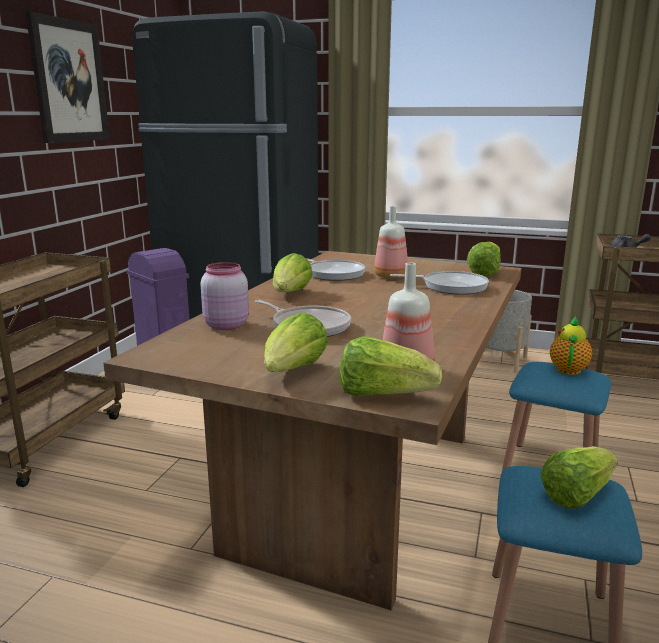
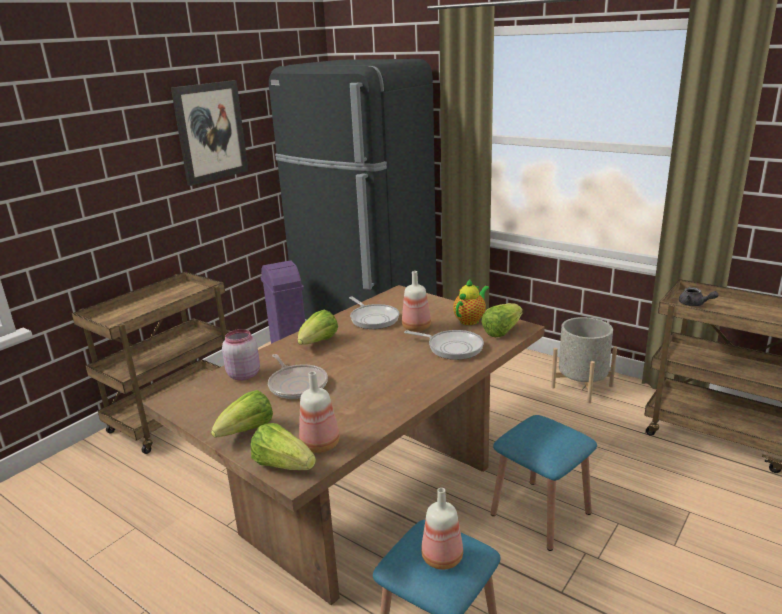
camera: 20 degrees right, 5 degrees up
lettuce [540,446,618,509] -> bottle [421,488,463,570]
teapot [550,316,592,375] -> teapot moved to [453,278,489,325]

